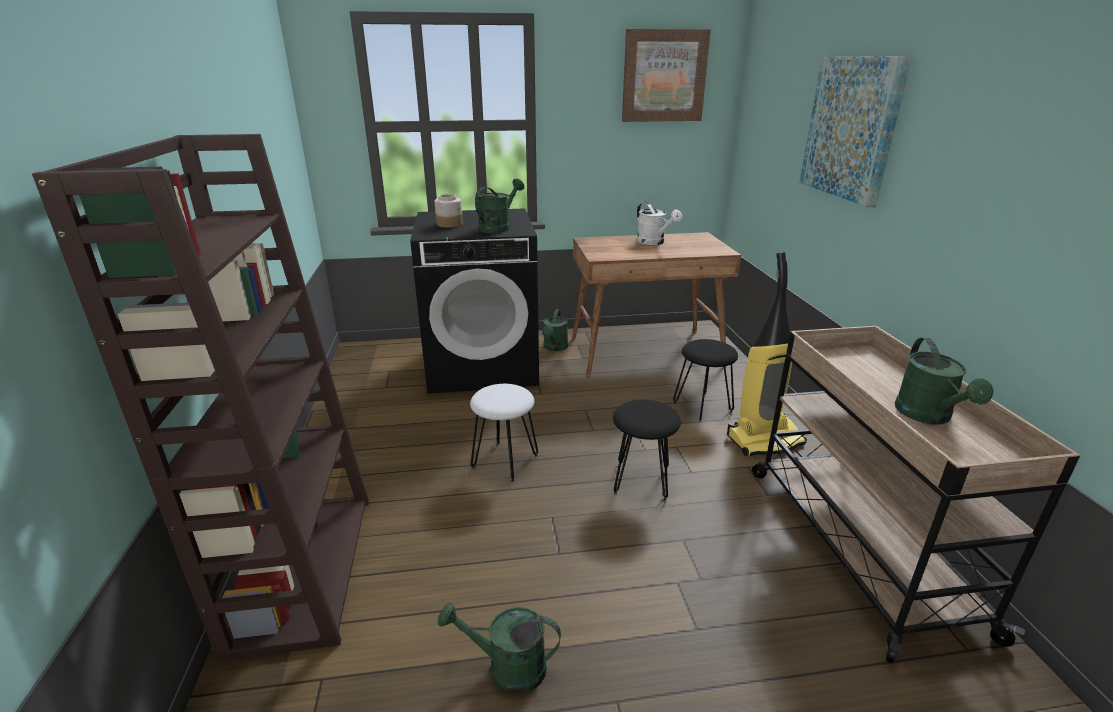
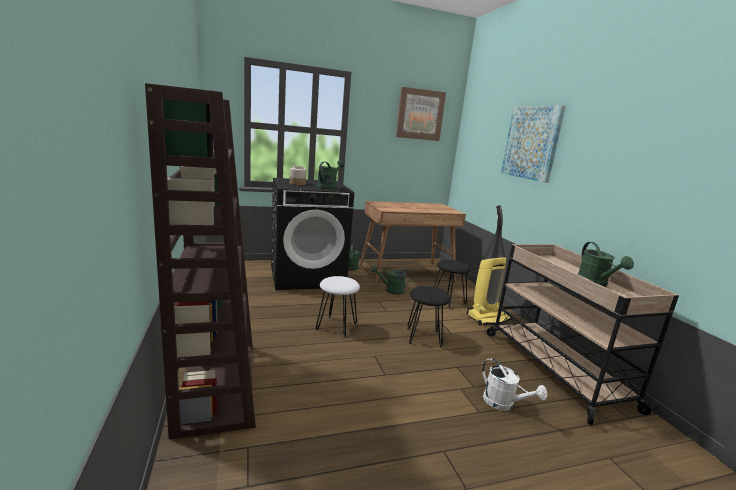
camera: 10 degrees left, 10 degrees down
green watering can [438,602,561,694] -> green watering can moved to [371,265,411,295]
white watering can [637,201,682,245] -> white watering can moved to [482,358,547,411]

